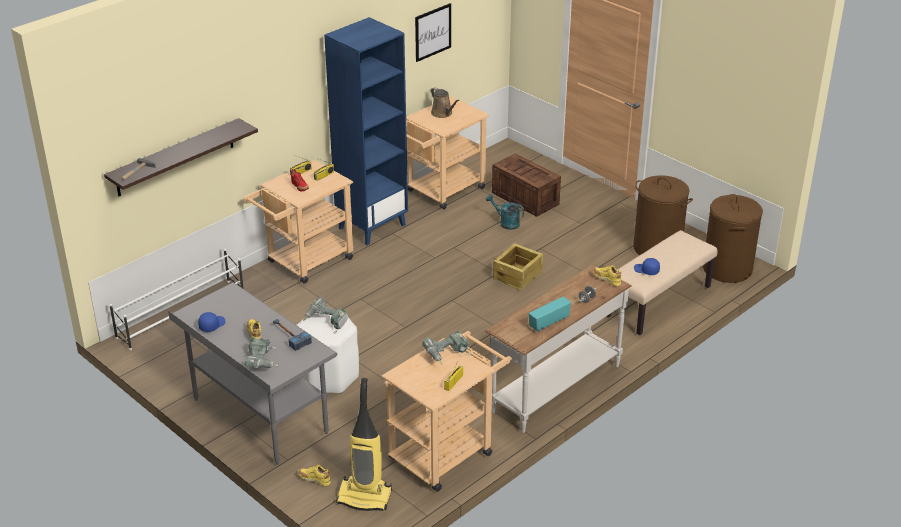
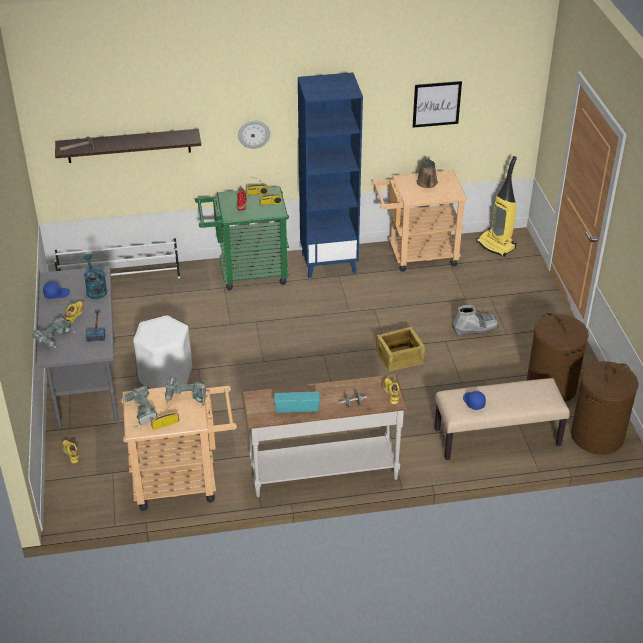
camera: 35 degrees right, 5 degrees up
beige cart [243,160,354,284] -> green cart [195,186,290,290]
power drill [303,297,348,334] -> power drill moved to [118,385,157,428]
vacuum cleaner [336,378,392,511] -> vacuum cleaner moved to [476,156,517,257]
turquoise watering can [486,194,524,230] -> turquoise watering can moved to [83,254,107,299]
crate [492,153,561,217] -> none
none -> wall clock [238,121,270,149]
none -> grey boot [452,305,498,336]

